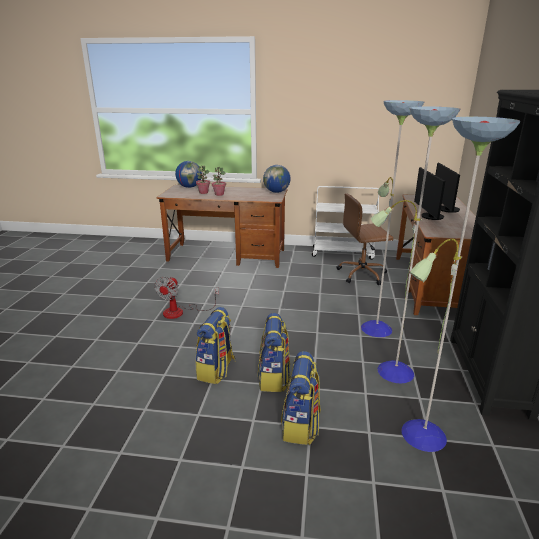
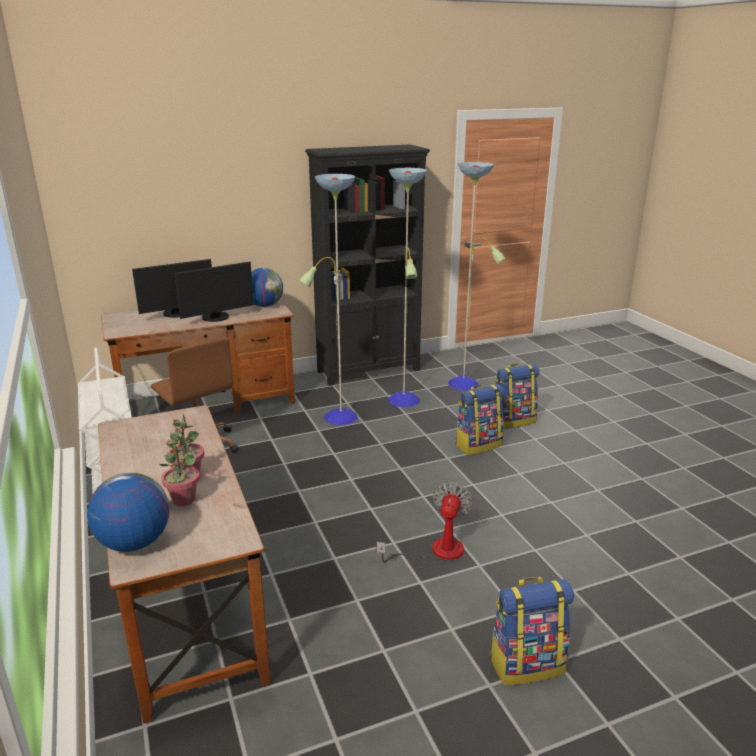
camera: 120 degrees left, 0 degrees up
fan [154,277,219,319] -> fan turned 60 degrees counterclockwise [377,482,473,569]
backpack [196,307,236,384] -> backpack moved to [490,577,574,685]
globe [263,165,291,193] -> globe moved to [251,268,283,307]

